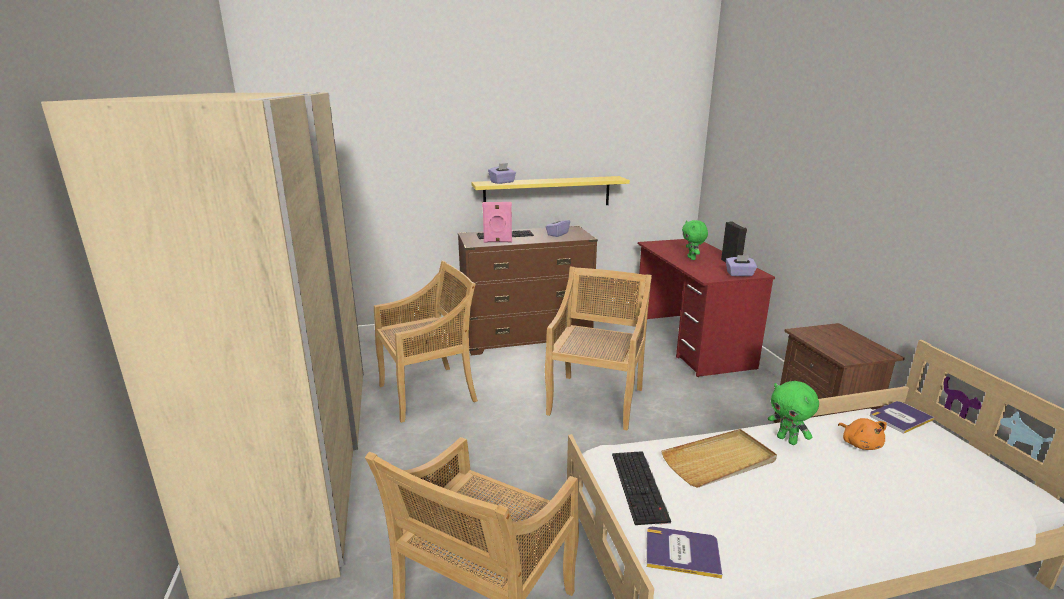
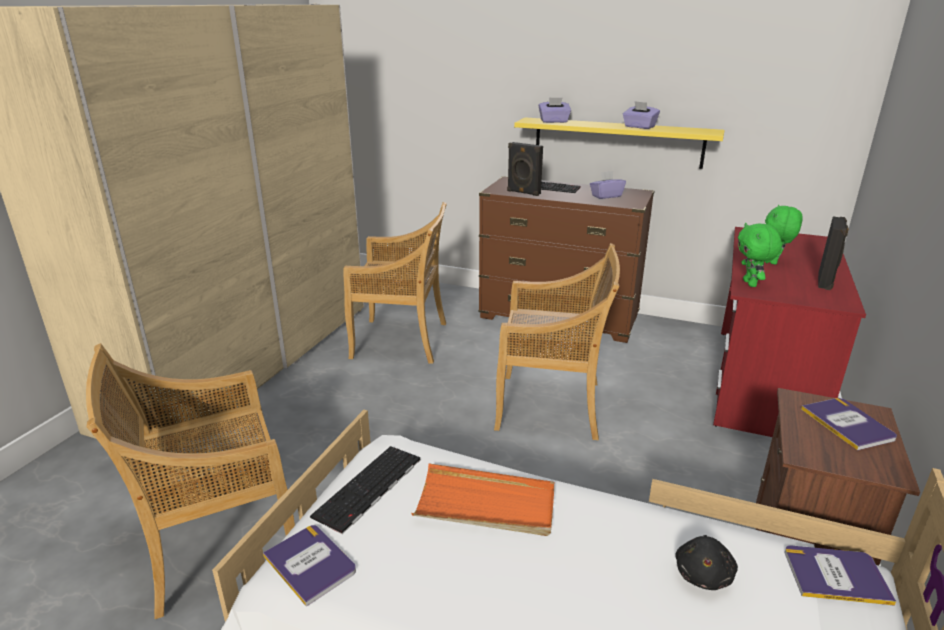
camera: 35 degrees right, 5 degrees up
pink speaker [482,202,512,243] -> black speaker [507,142,543,196]
beige chair [545,266,652,431] -> beige chair turned 45 degrees clockwise [494,243,620,440]
beige tray [662,429,777,488] -> orange tray [411,463,554,536]
purple tissue box [726,255,757,276] -> purple tissue box moved to [623,101,660,129]
green plush toy [768,381,819,445] -> green plush toy moved to [738,223,782,287]
orange plush toy [838,418,887,450] -> black plush toy [675,535,738,590]
none -> book [801,398,897,450]

